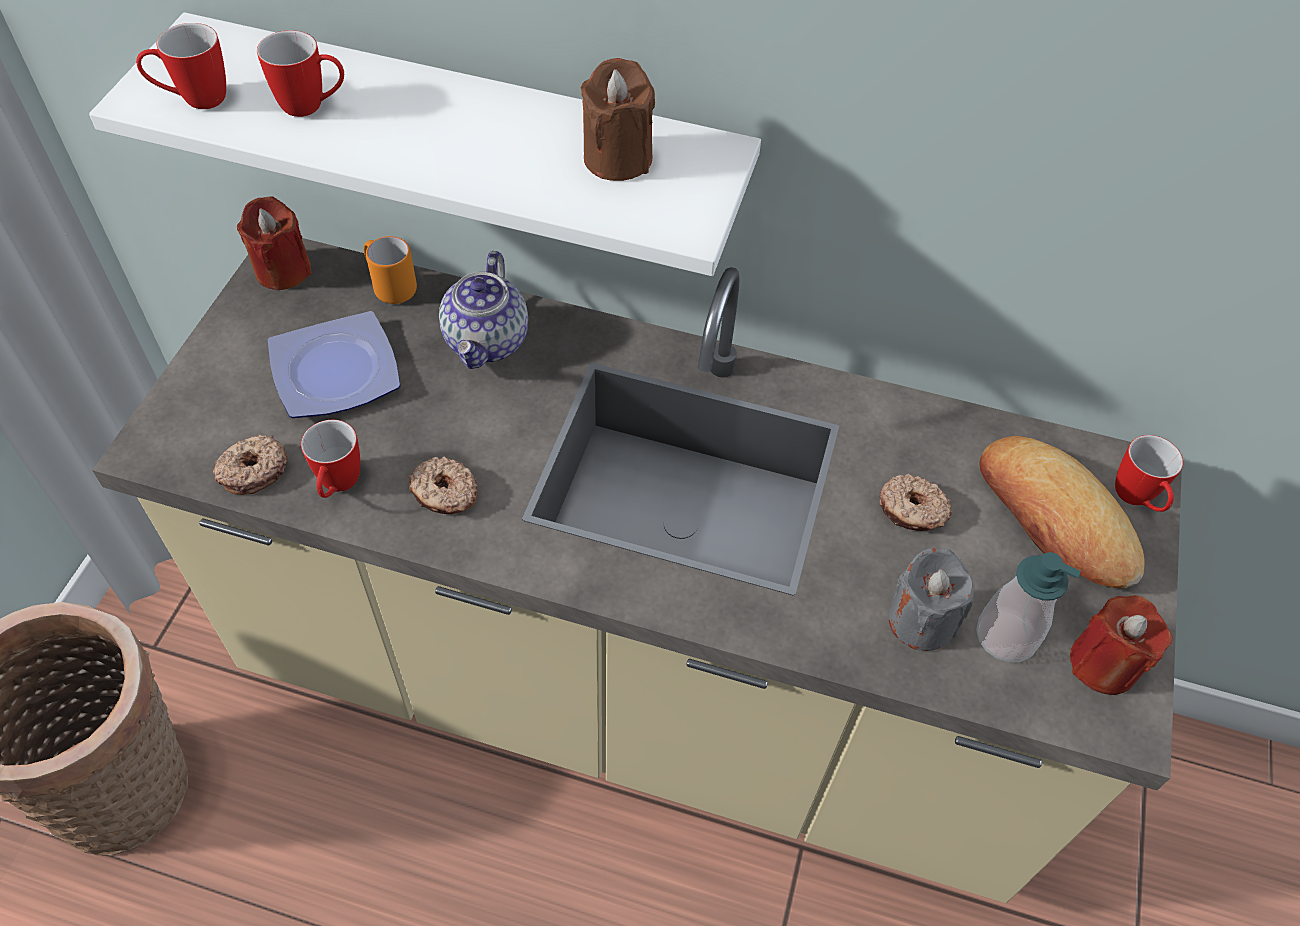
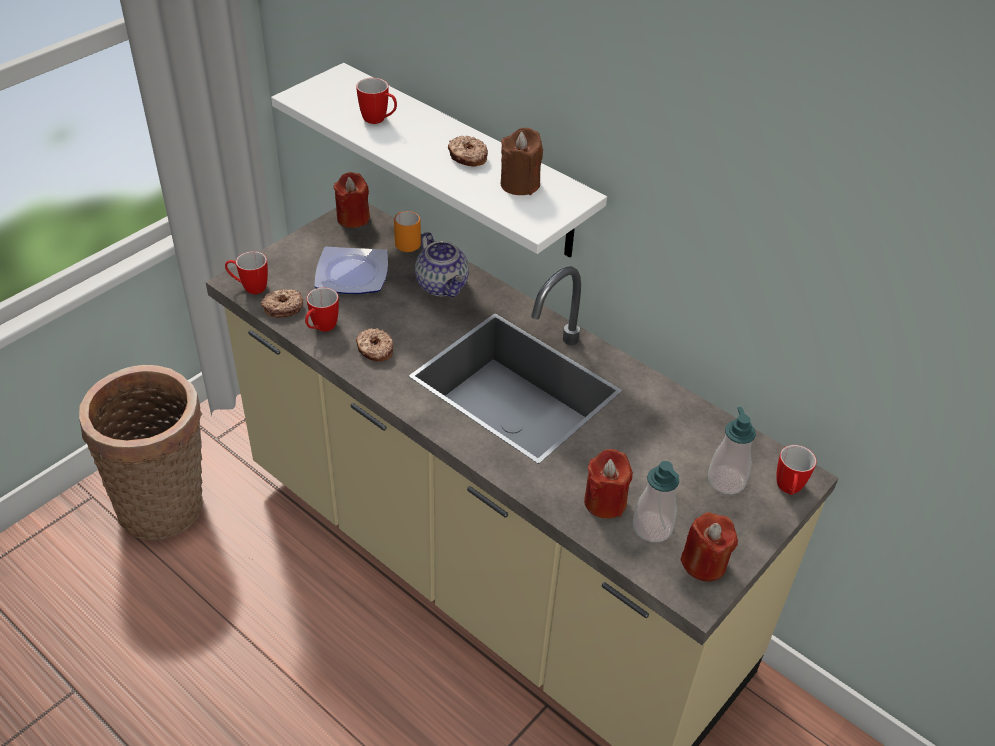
camera: 25 degrees right, 10 degrees down
mug [136,23,226,109] -> mug moved to [225,251,268,294]
teapot [439,251,528,369] -> teapot turned 60 degrees counterclockwise [415,232,469,297]
donut [879,474,952,531] -> donut moved to [448,136,488,167]
grey candle [889,548,975,651] -> red candle [584,449,633,519]
bread [980,436,1145,588] -> soap dispenser [708,407,756,494]

